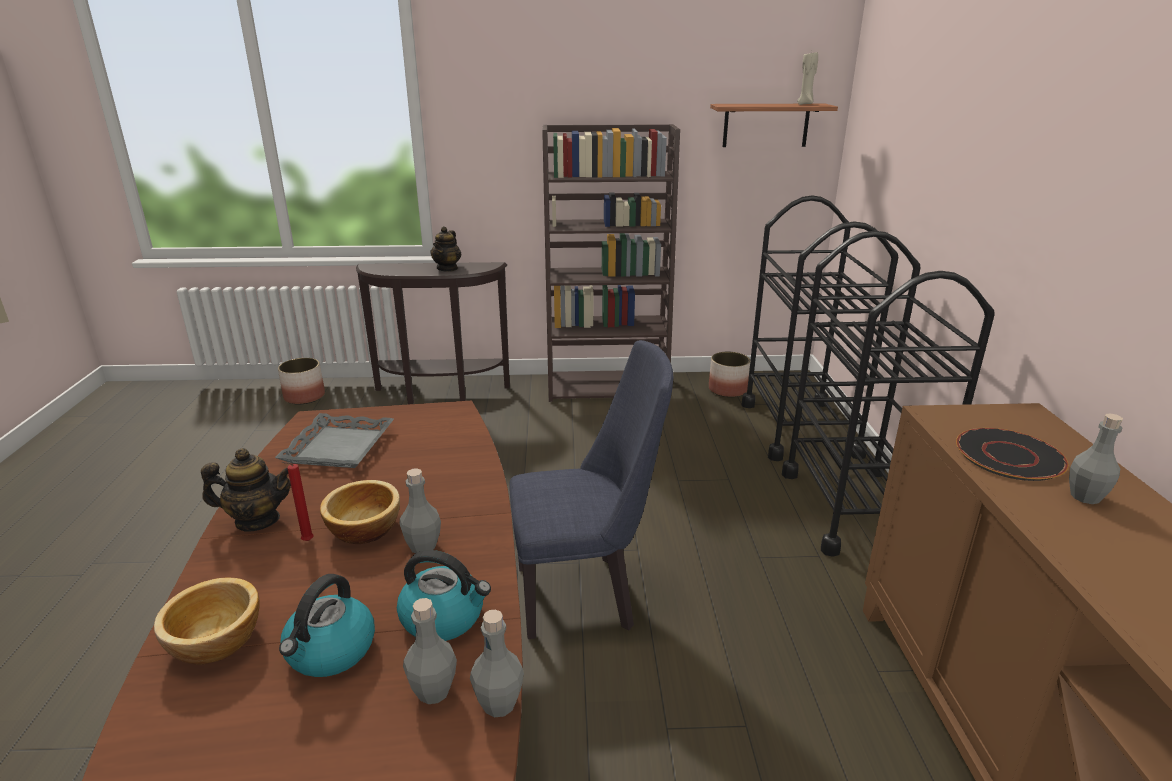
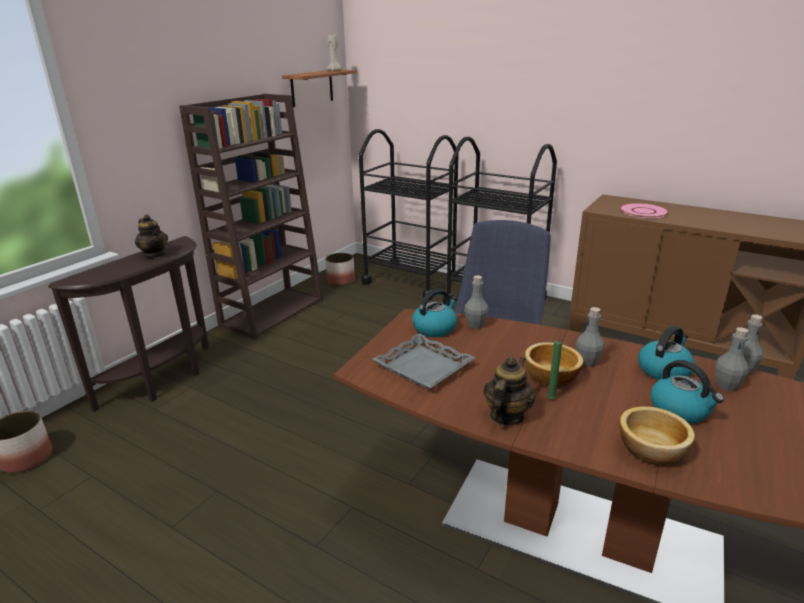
camera: 55 degrees left, 0 degrees up
red candle [281,462,314,541] -> green candle [547,339,564,400]
black plate [956,428,1069,481] -> pink plate [620,203,669,218]
grey bottle [1069,413,1123,504] -> grey bottle moved to [464,275,489,329]
none -> kettle [412,289,458,337]

